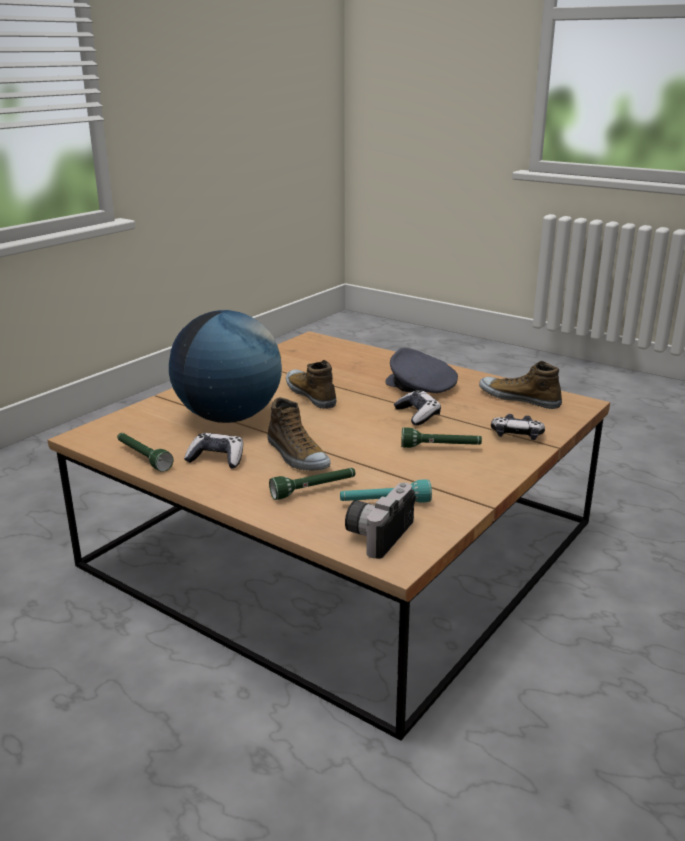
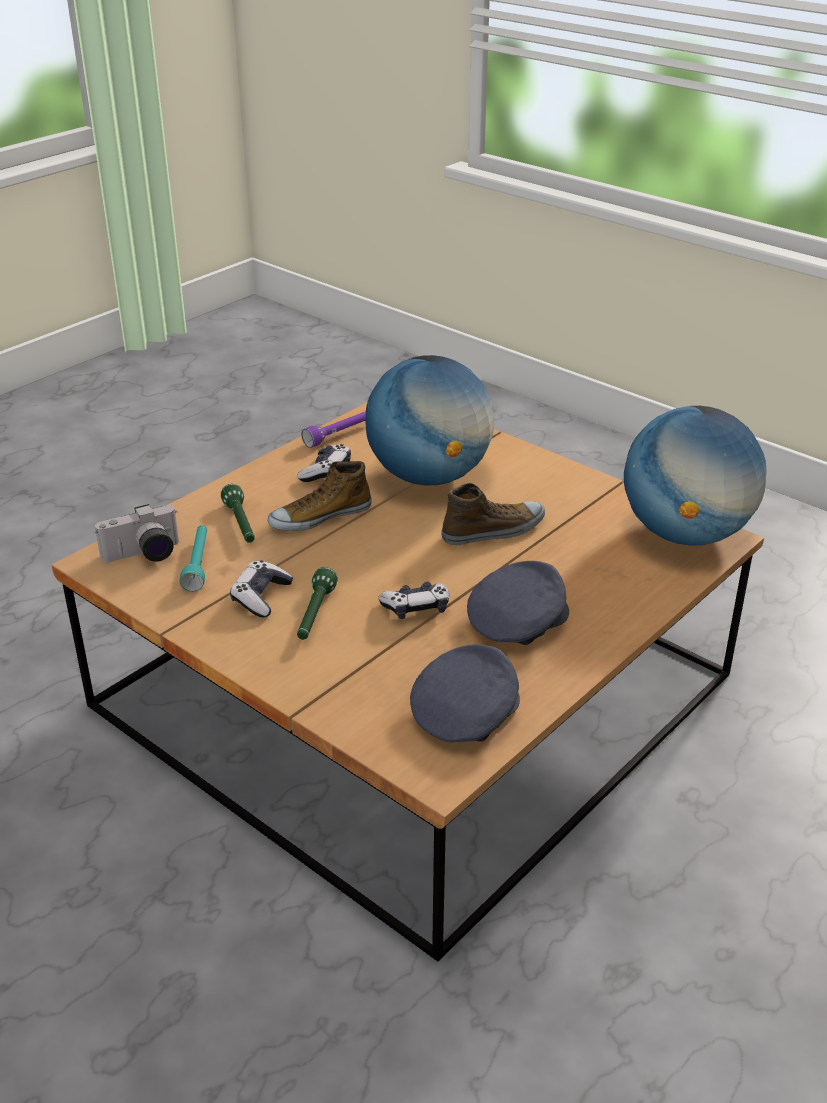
camera: 95 degrees right, 10 degrees up
green flashlight [117,433,173,472] -> purple flashlight [301,411,366,448]
camera [345,483,416,559] -> camera turned 120 degrees clockwise [95,504,179,562]
shoe [479,361,562,409] -> grey cap [410,644,520,742]
game controller [491,414,545,440] -> game controller moved to [230,560,293,618]
none -> globe [624,406,767,546]

